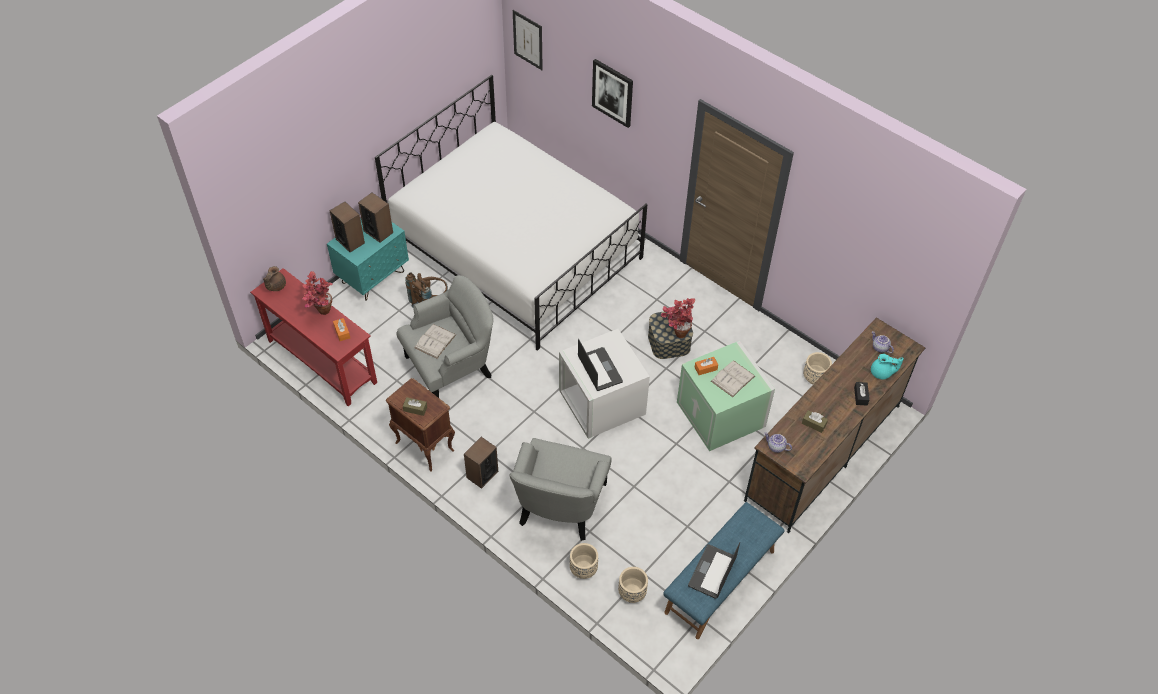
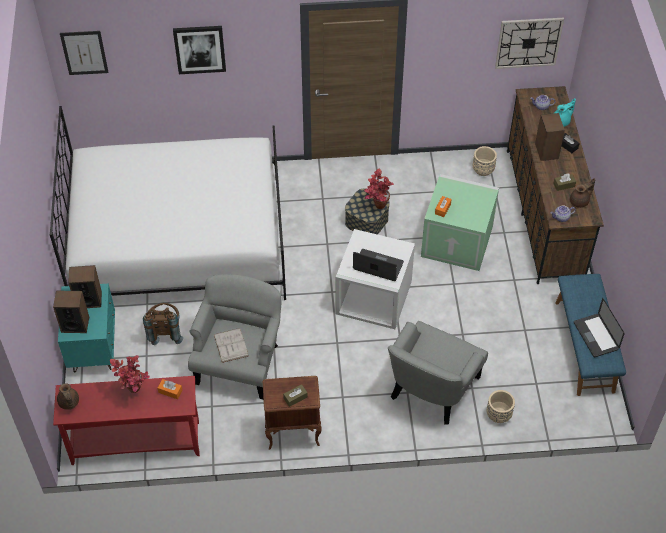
camera: 45 degrees left, 0 degrees up
speaker [464,437,498,489] -> speaker moved to [535,113,565,161]
grey armchair [509,438,612,541] -> grey armchair turned 60 degrees clockwise [388,321,488,424]
beige planter [618,567,648,603] -> none
white book [711,360,755,397] -> none
none -> wall clock [495,18,564,69]
none -> brown teapot [570,178,595,208]

